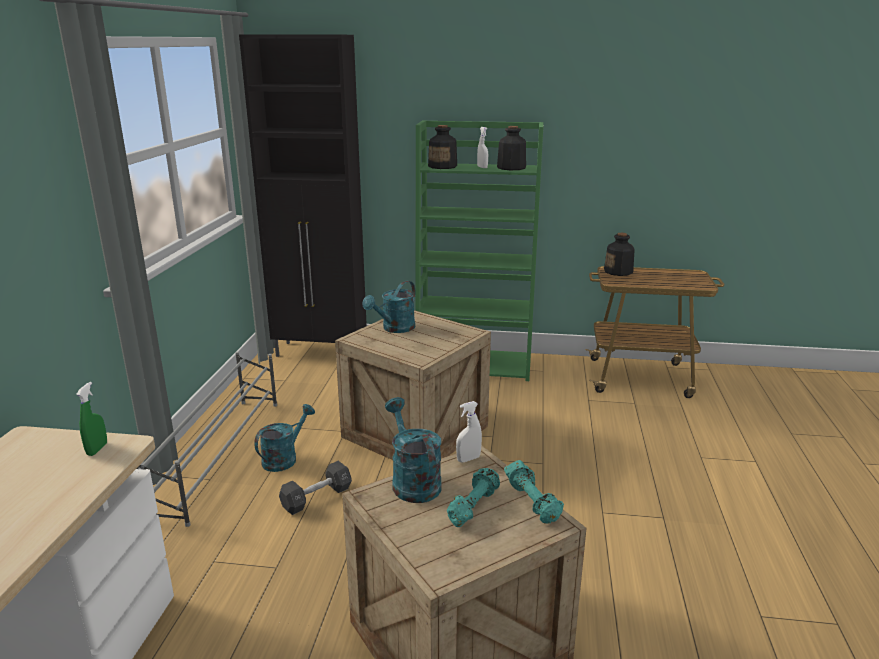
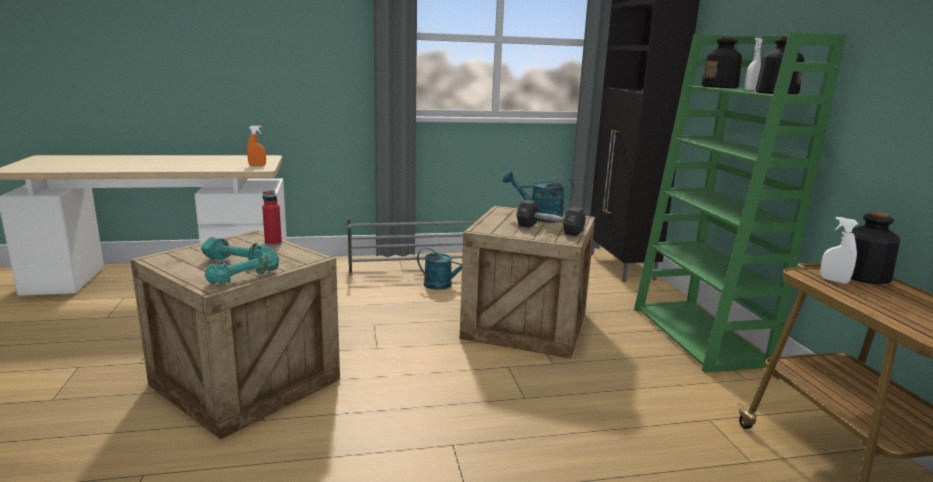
camera: 70 degrees right, 5 degrees down
green spray bottle [76,382,107,456] -> orange spray bottle [247,126,266,166]
black dumbbell [279,461,352,515] -> black dumbbell moved to [516,200,586,236]
turquoise watering can [385,397,442,503] -> red bottle [262,190,282,246]
white spray bottle [456,401,482,462] -> white spray bottle moved to [820,217,859,284]

